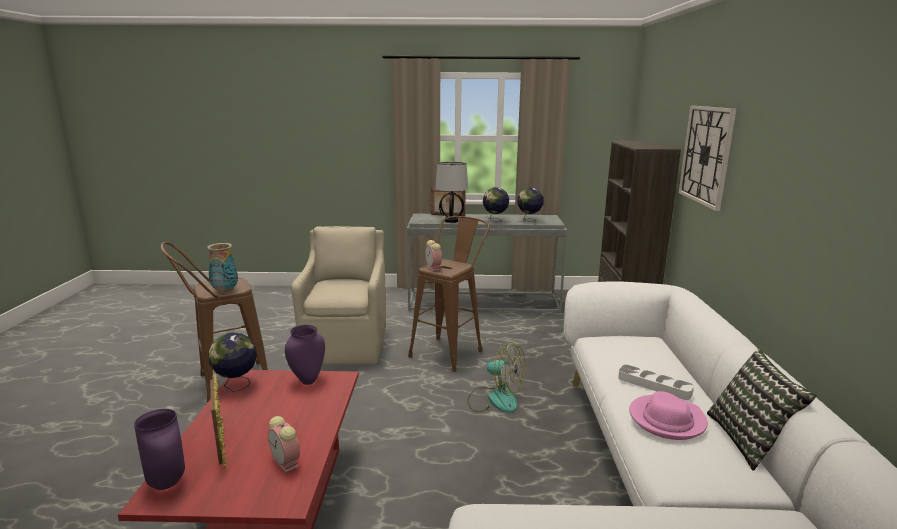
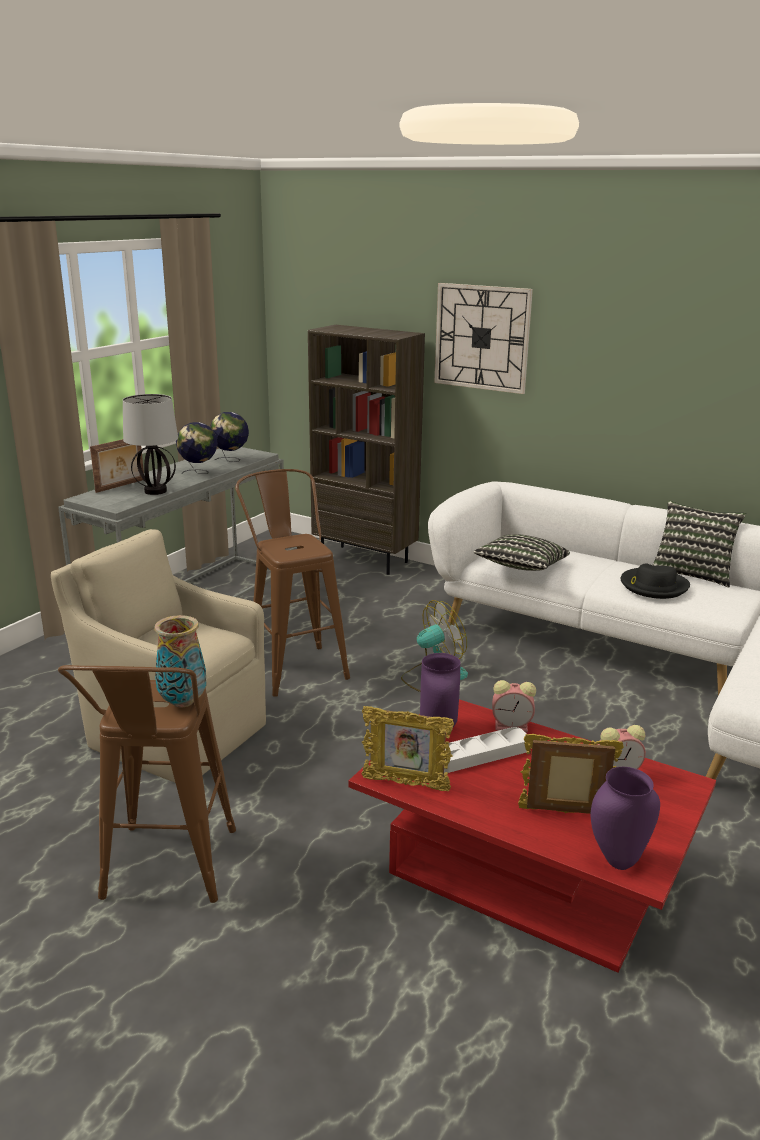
camera: 60 degrees left, 5 degrees up
globe [208,332,257,392] -> picture frame [362,706,454,791]
alarm clock [425,240,442,271] -> alarm clock moved to [492,680,536,732]
white tray [618,365,694,400] -> white tray moved to [444,727,527,773]
pink hat [629,391,708,440] -> black hat [621,563,690,599]
none -> pillow [473,534,570,571]

